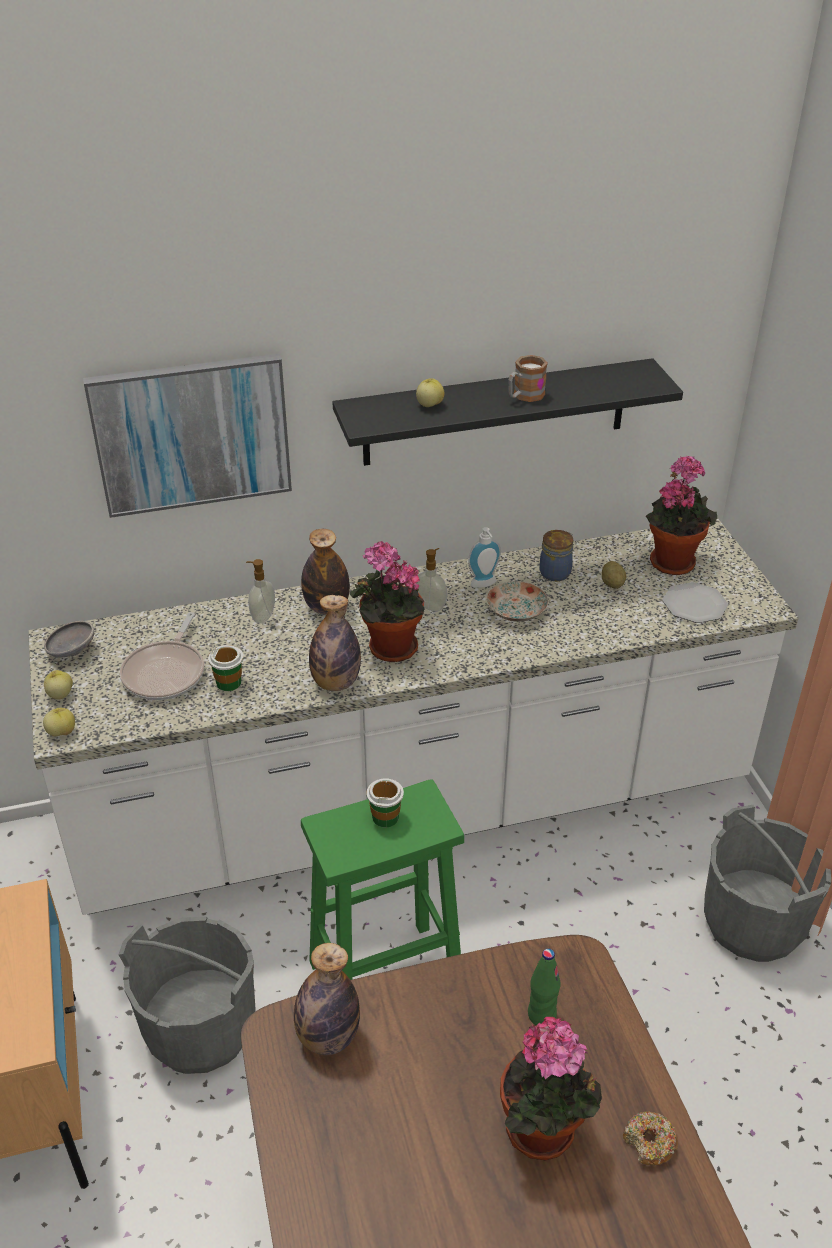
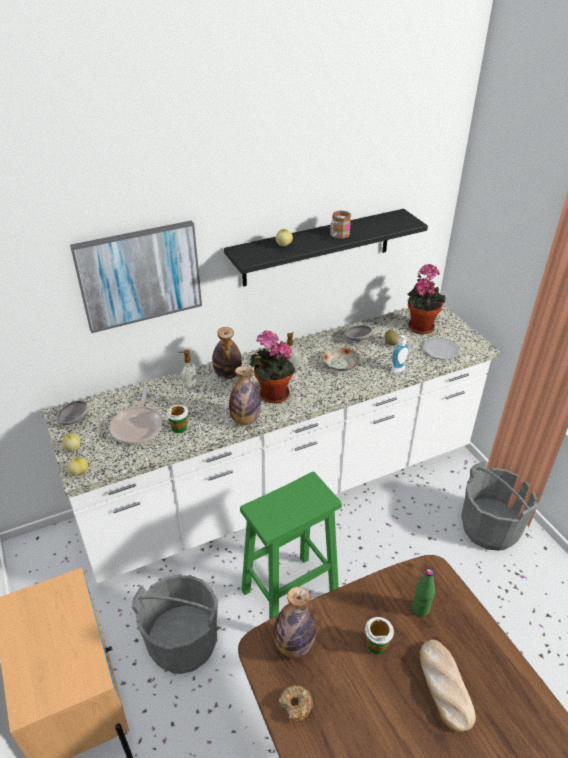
camera: 10 degrees left, 0 degrees up
cup [367,778,404,827] -> cup moved to [365,617,394,655]
soap dispenser [468,527,501,588] -> soap dispenser moved to [391,335,409,373]
potted plant [500,1017,602,1160] -> bread [420,640,476,732]
jar [539,530,573,581] -> grey bowl [344,325,373,342]
donut [623,1111,678,1165] -> donut moved to [278,685,313,722]

